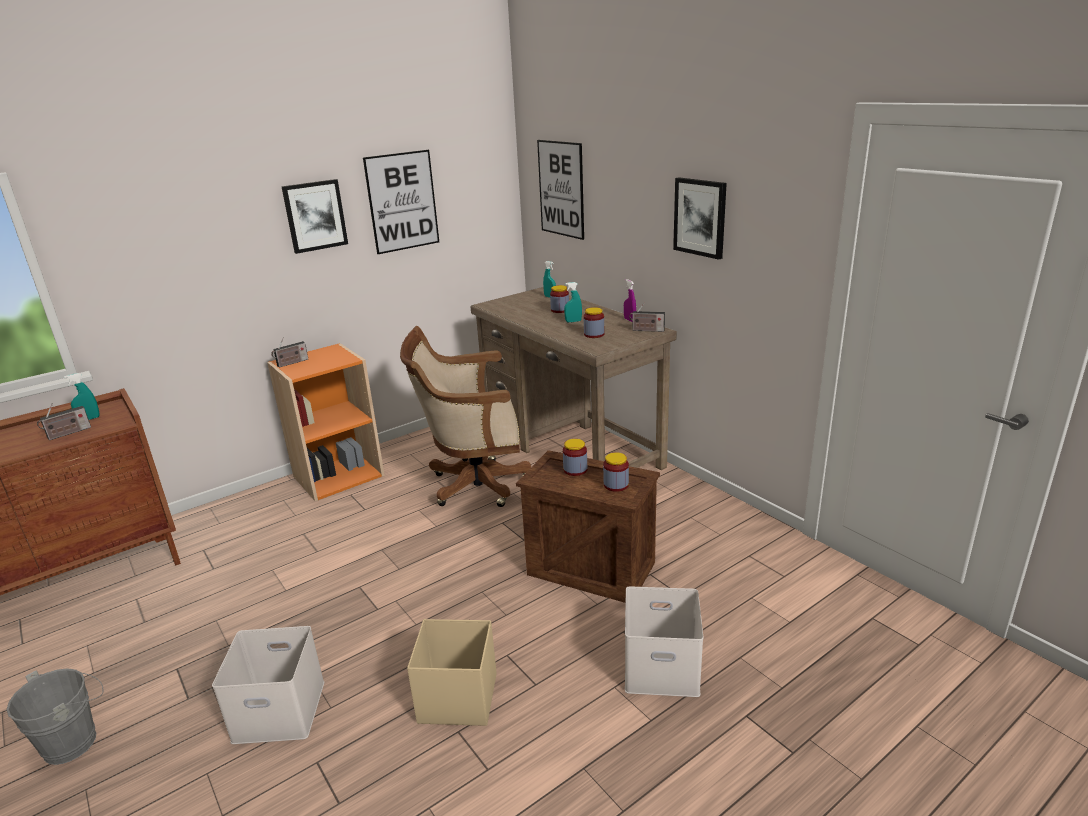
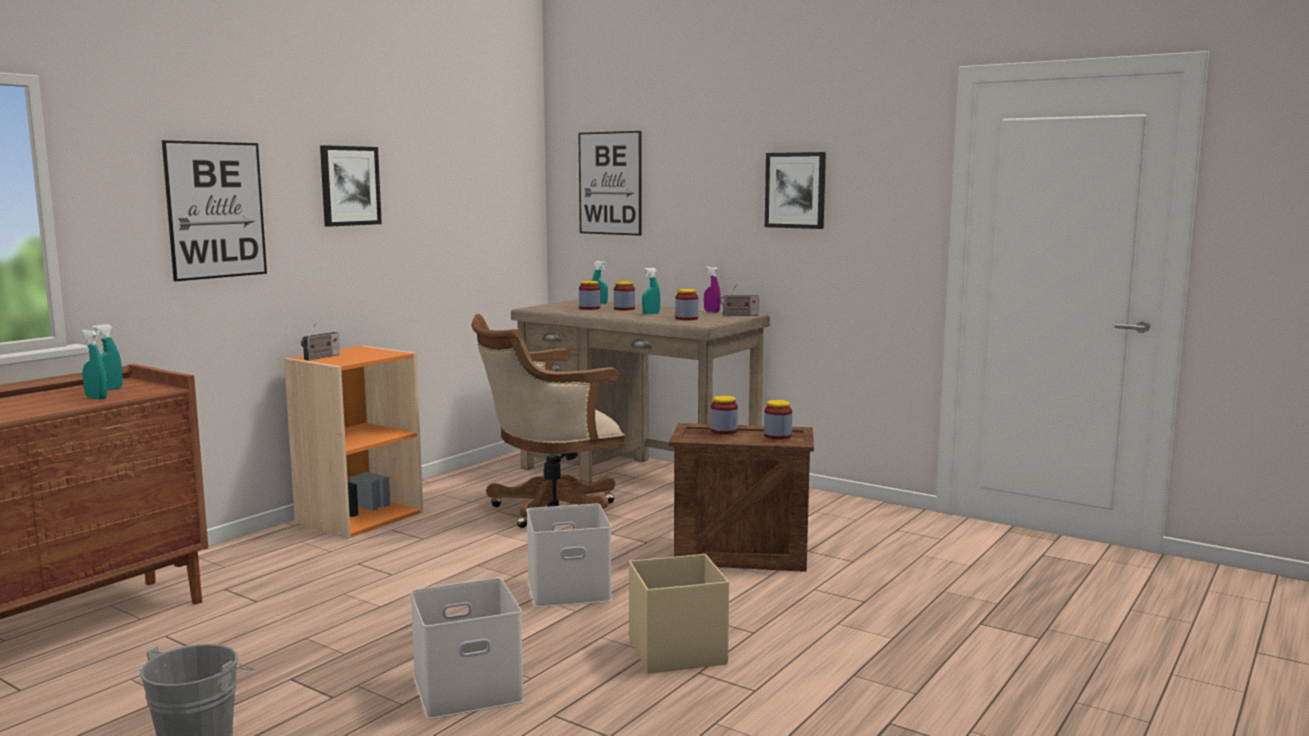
camera: 20 degrees left, 15 degrees down
radio [37,403,91,440] -> turquoise spray bottle [82,330,107,400]
picture [363,150,439,254] -> picture moved to [162,140,267,281]
white storage box [625,586,703,697] -> white storage box moved to [527,504,612,608]
none -> jar [579,281,600,310]

